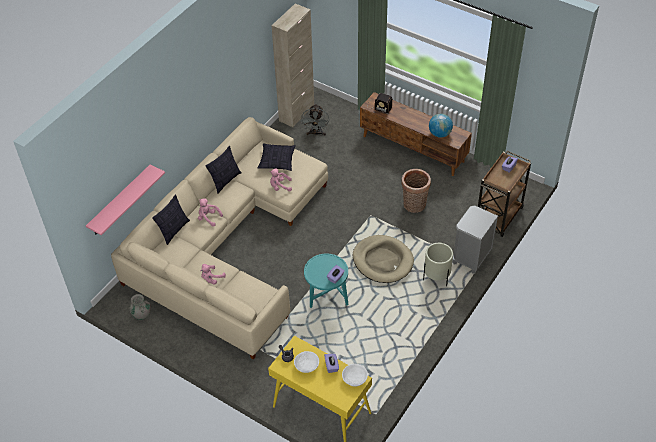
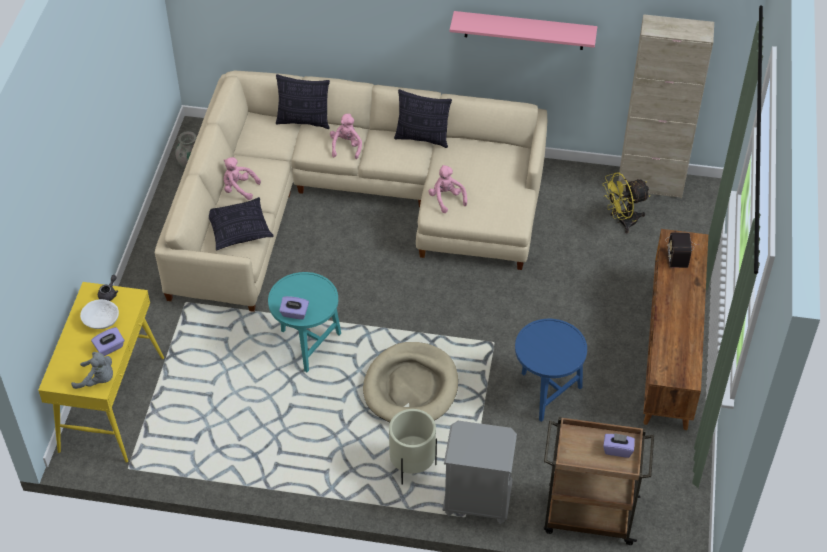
camera: 65 degrees right, 0 degrees up
pink shelf [86,164,165,235] -> pink shelf moved to [450,11,597,50]
pillow [257,143,296,171] -> pillow moved to [209,197,274,250]
grey fan [301,104,329,136] -> yellow fan [602,172,650,233]
white bowl [342,364,368,387] -> grey plush toy [71,352,113,389]
basket [401,169,431,213] -> blue side table [515,319,587,422]
globe [429,113,453,138] -> none

